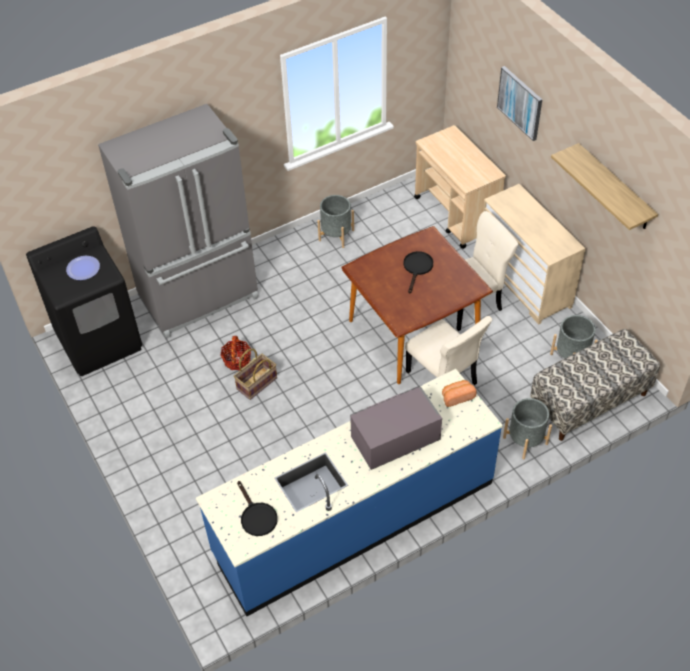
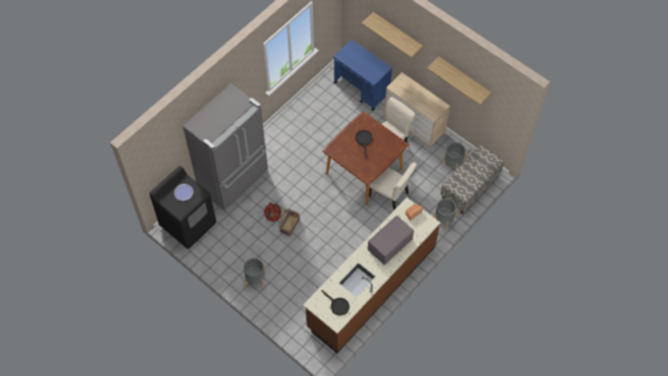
camera: 20 degrees left, 10 degrees up
blue counter [196,369,503,616] -> brown counter [303,198,441,353]
grey planter [318,195,354,248] -> grey planter moved to [243,258,266,288]
beige cart [414,125,506,249] -> blue cart [334,40,392,111]
picture [497,66,542,141] -> shelf [361,12,423,58]

